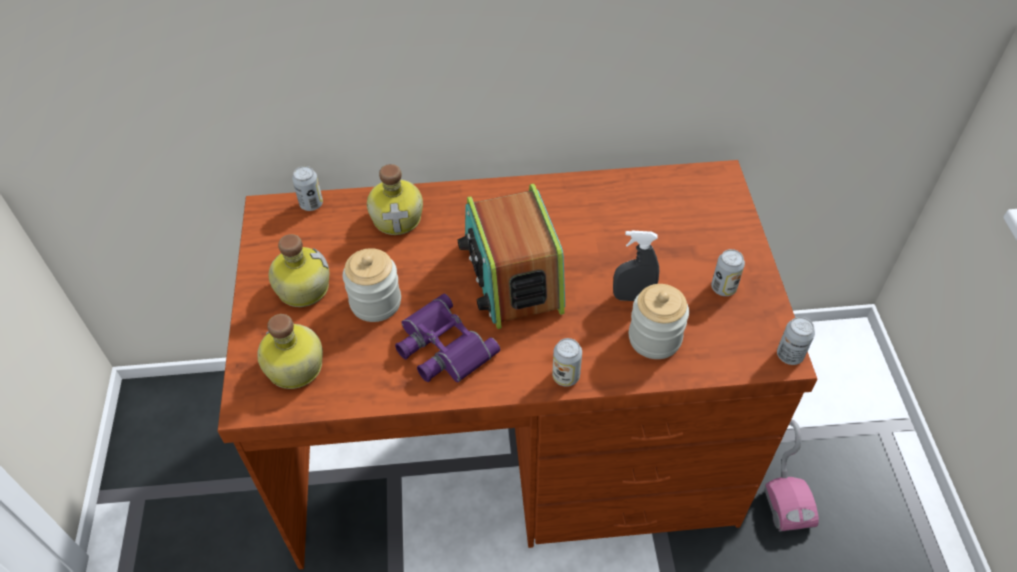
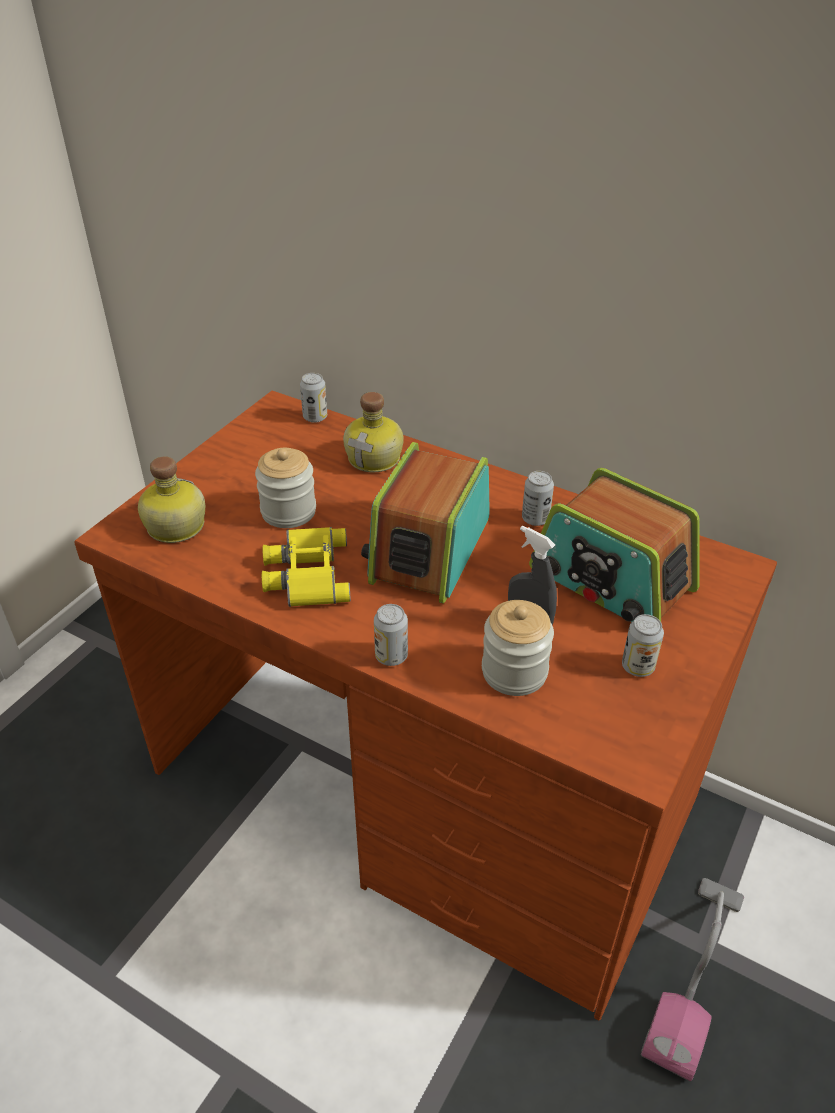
camera: 35 degrees right, 10 degrees down
bottle [269,234,329,307] -> none
purple binoculars [395,294,500,382] -> yellow binoculars [262,527,351,607]
can [777,317,815,365] -> can moved to [522,471,554,526]
none -> radio [529,468,700,622]

